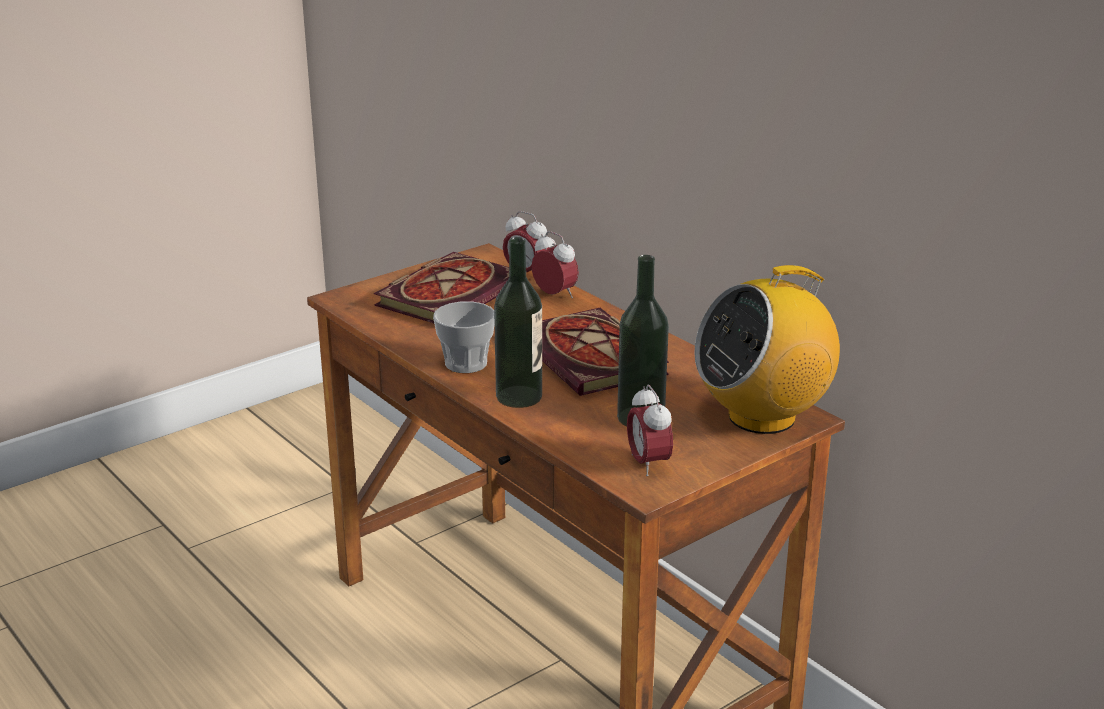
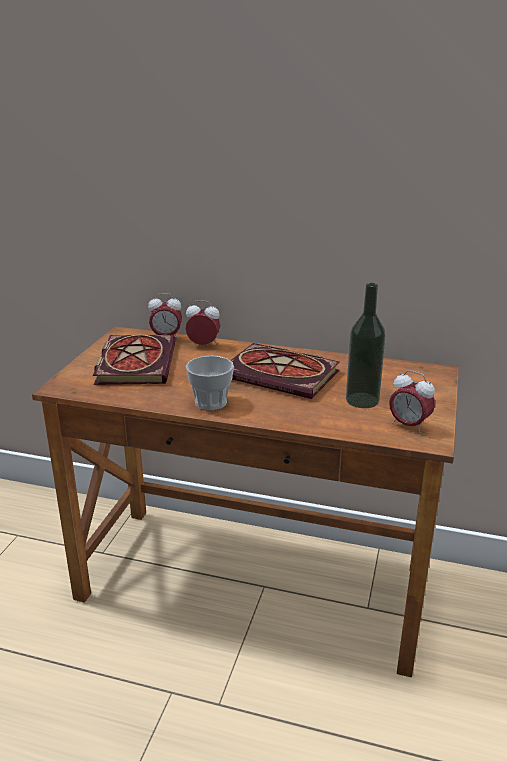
camera: 35 degrees left, 0 degrees up
bottle [494,237,542,408] -> none
radio [695,265,840,434] -> none

